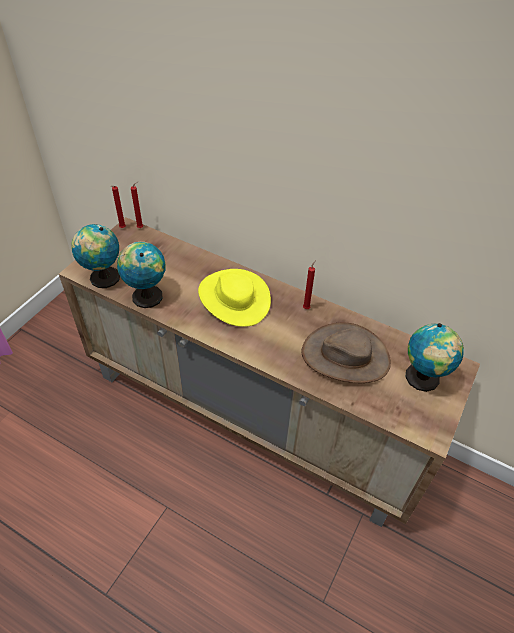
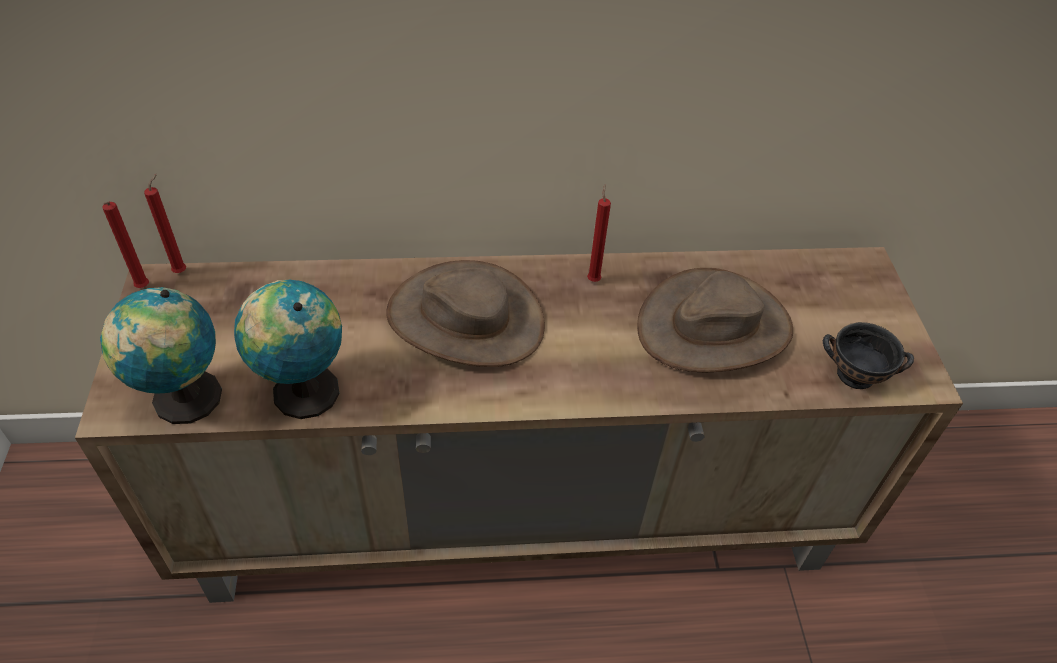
camera: 35 degrees left, 0 degrees up
yellow hat [198,269,271,327] -> brown hat [386,260,545,367]
globe [405,323,464,392] -> none
none -> black bowl [823,322,914,389]

